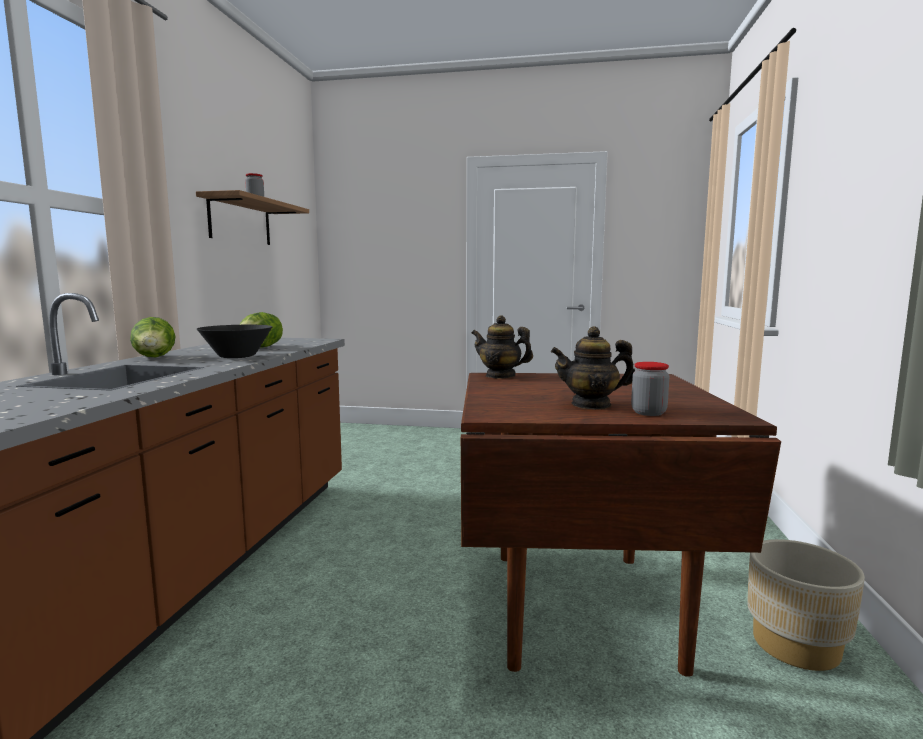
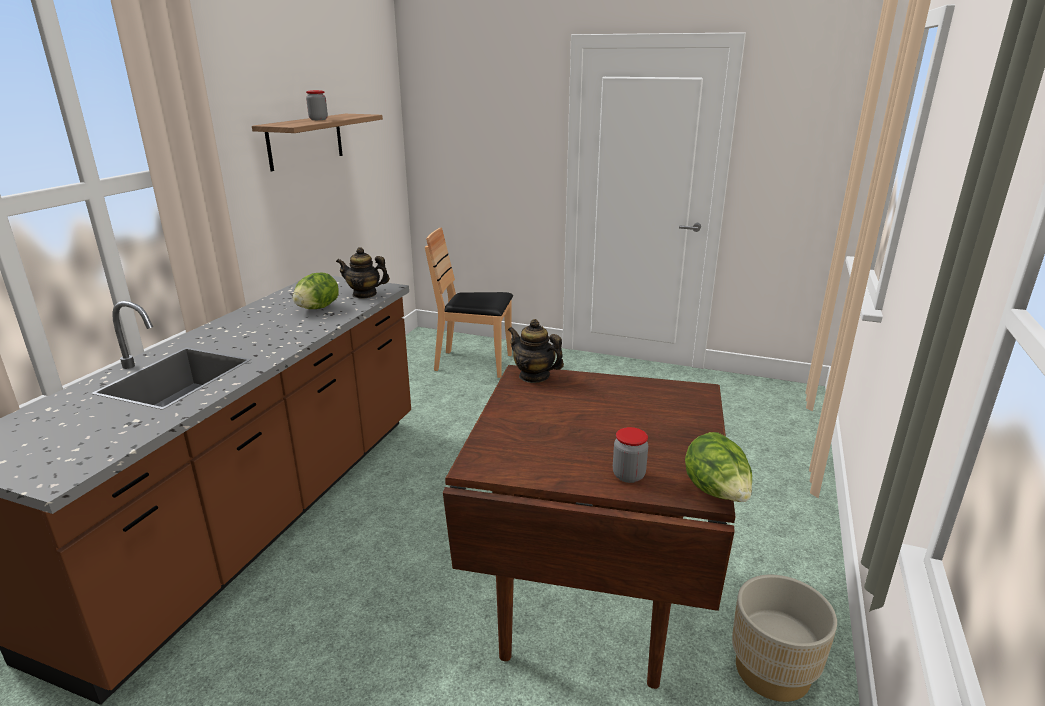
camera: 10 degrees right, 15 degrees up
lettuce [130,317,175,357] -> lettuce moved to [685,432,752,502]
black bowl [197,325,272,358] -> none
teapot [551,326,635,409] -> teapot moved to [336,247,390,298]
none -> brown chair [425,227,513,378]

